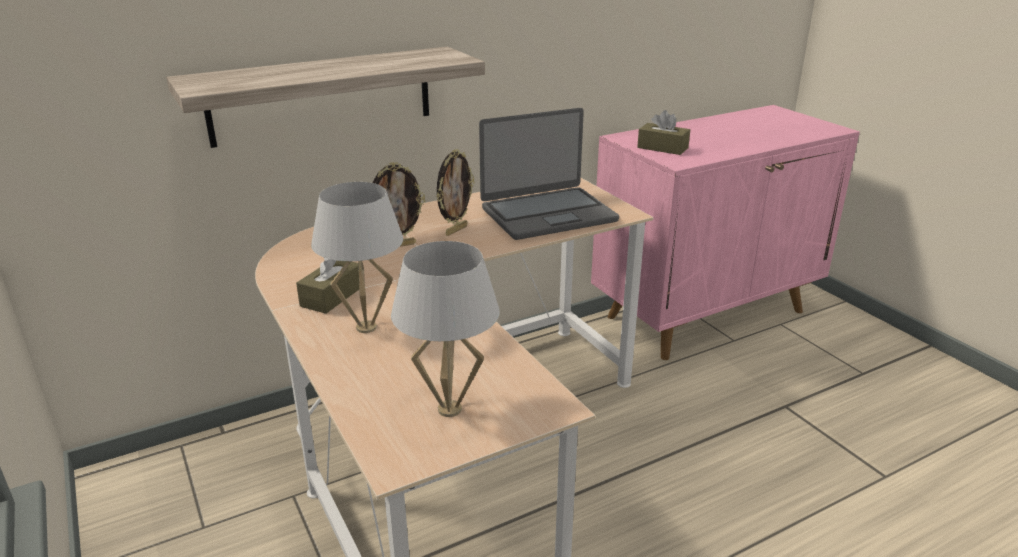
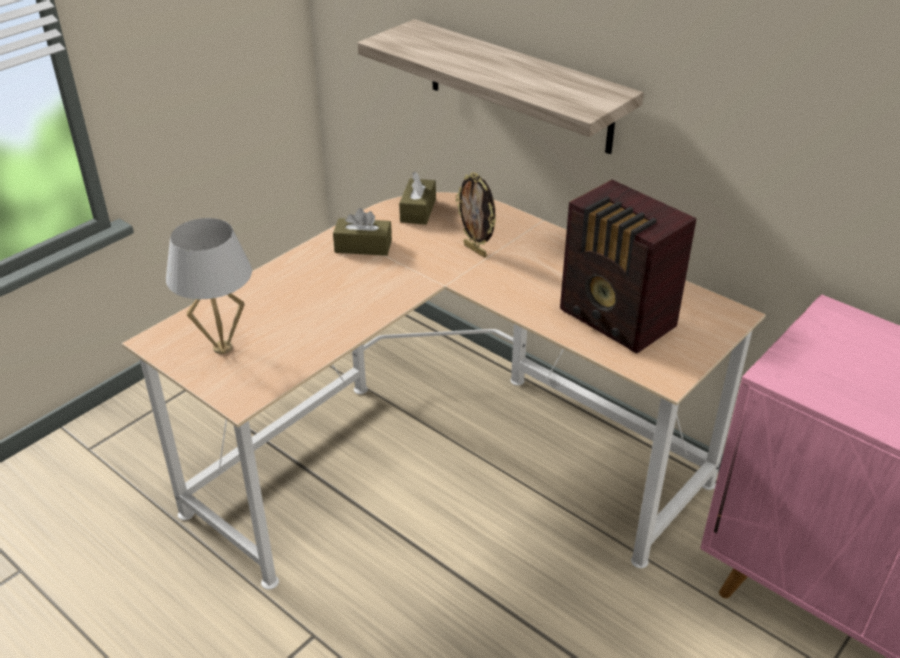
camera: 70 degrees right, 10 degrees up
white table lamp [311,182,403,333] -> none
picture frame [437,149,475,236] -> none
laptop [479,108,619,240] -> radio [560,180,696,354]
brown tissue box [637,110,690,155] -> brown tissue box moved to [399,172,436,225]

